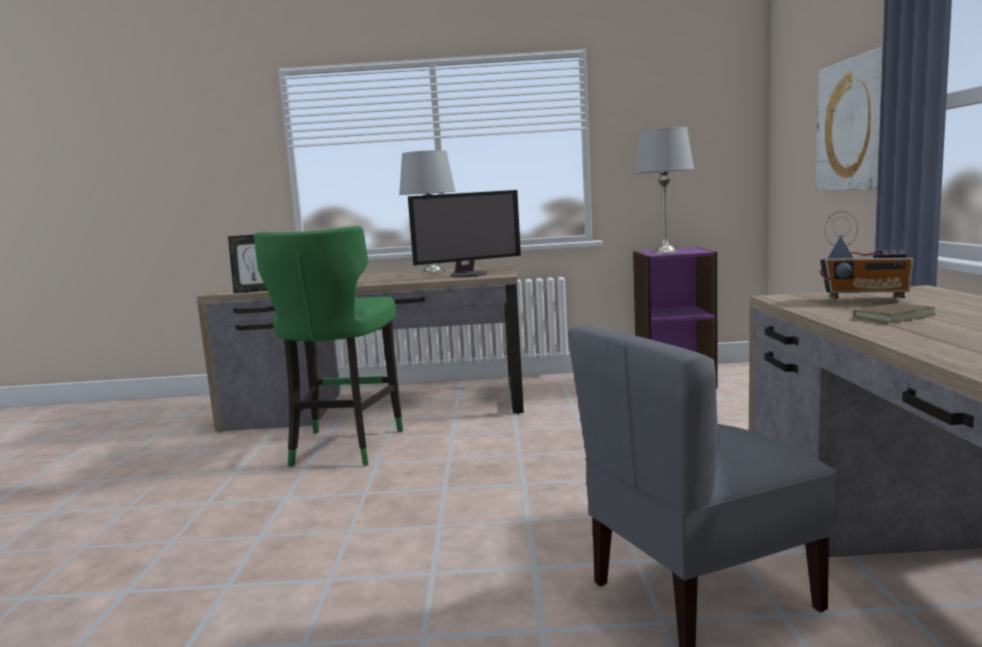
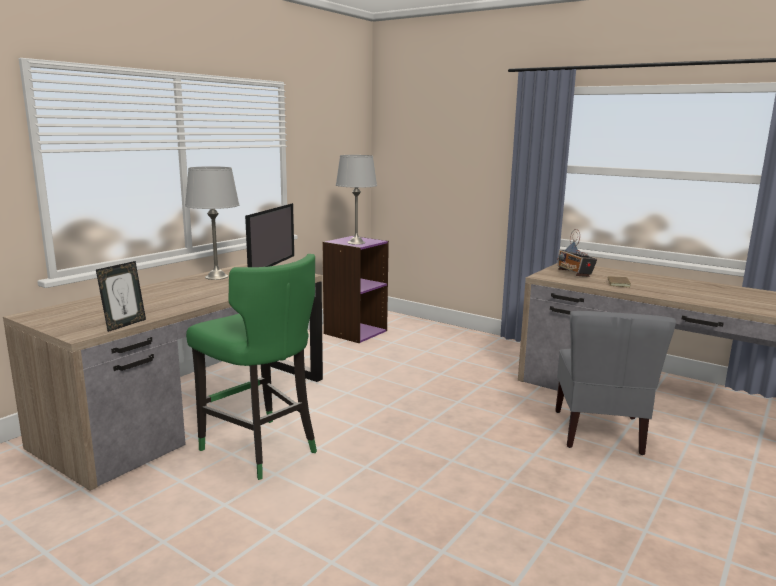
camera: 55 degrees left, 5 degrees up
picture [815,46,883,191] -> none
radio [820,211,914,299] -> radio turned 105 degrees clockwise [557,229,597,277]

